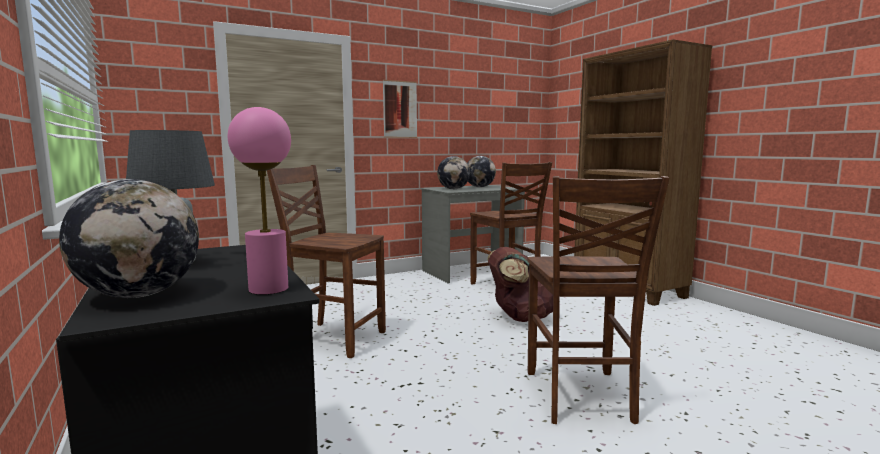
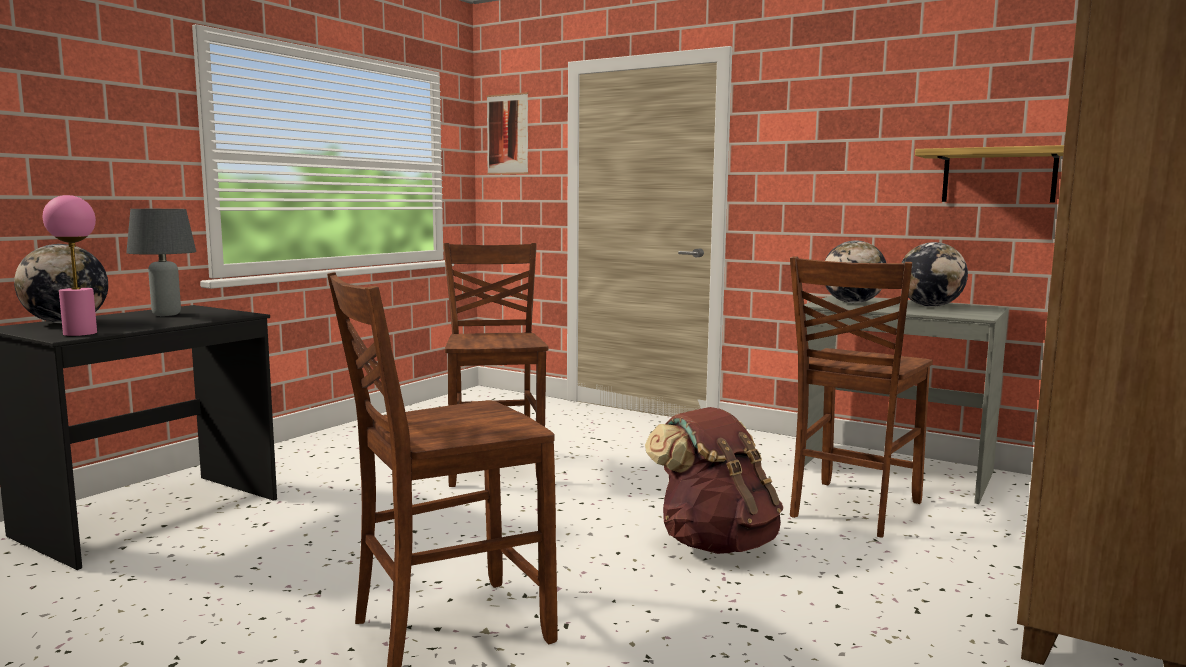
camera: 60 degrees right, 0 degrees up
picture [383,80,417,138] -> picture moved to [486,92,529,174]
none -> shelf [915,145,1064,203]

